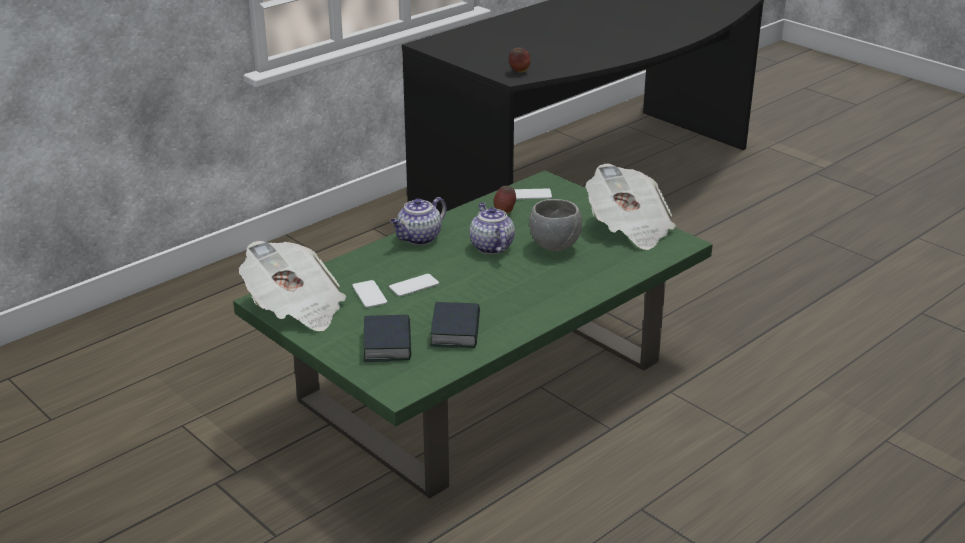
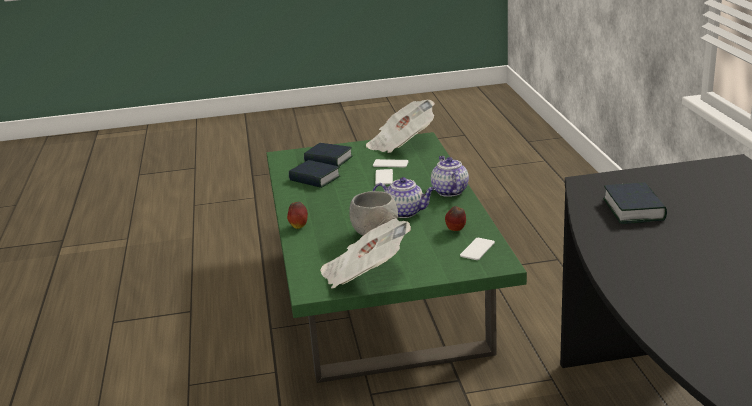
camera: 125 degrees right, 5 degrees down
apple [509,47,530,73] -> apple moved to [287,202,308,229]
none -> book [603,182,667,224]

